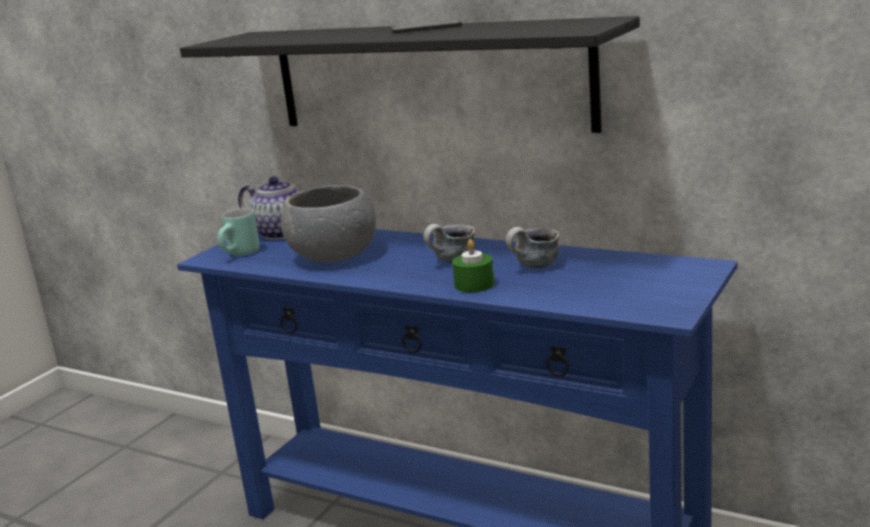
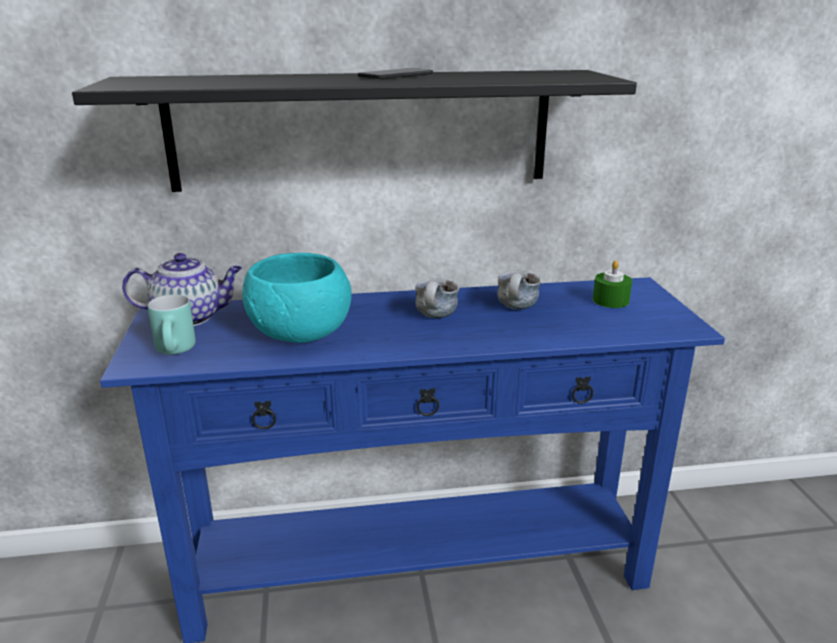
camera: 40 degrees left, 5 degrees up
grey bowl [281,185,376,263] -> turquoise bowl [242,253,352,343]
green candle [452,239,494,292] -> green candle moved to [593,260,632,308]

